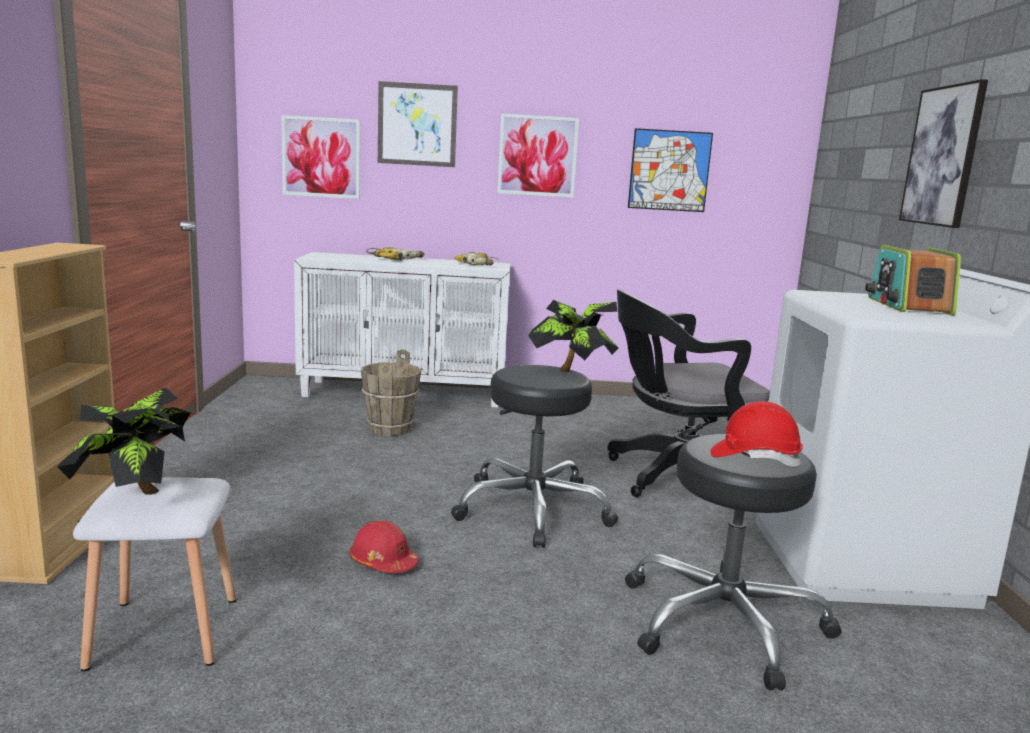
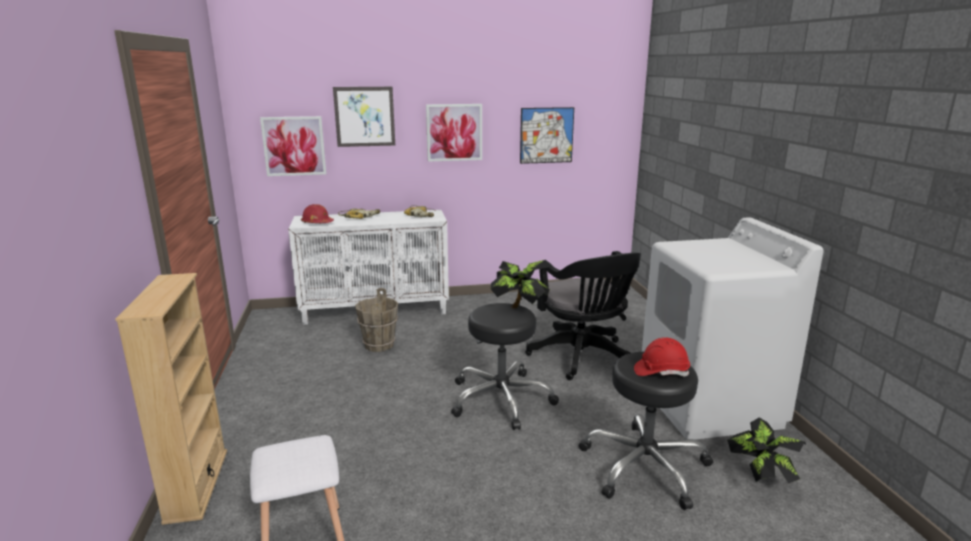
camera: 10 degrees left, 5 degrees up
potted plant [57,387,197,495] -> potted plant moved to [727,418,806,484]
red hard hat [349,520,419,573] -> red hard hat moved to [301,204,334,223]
black office chair [607,289,770,510] -> black office chair turned 90 degrees counterclockwise [525,251,641,380]
radio [865,245,961,315] -> none
picture [899,79,988,228] -> none

